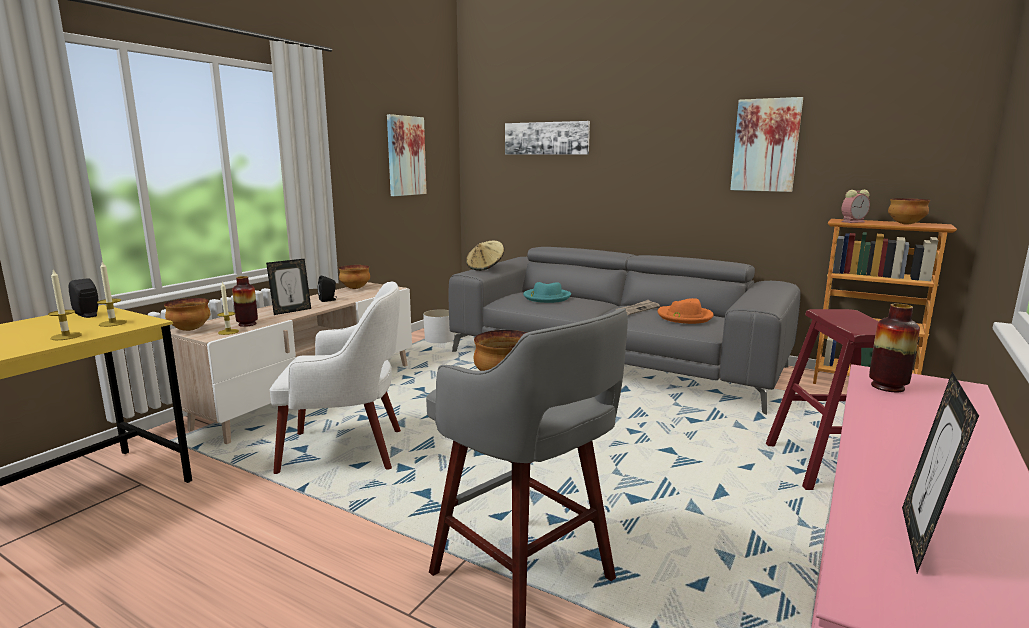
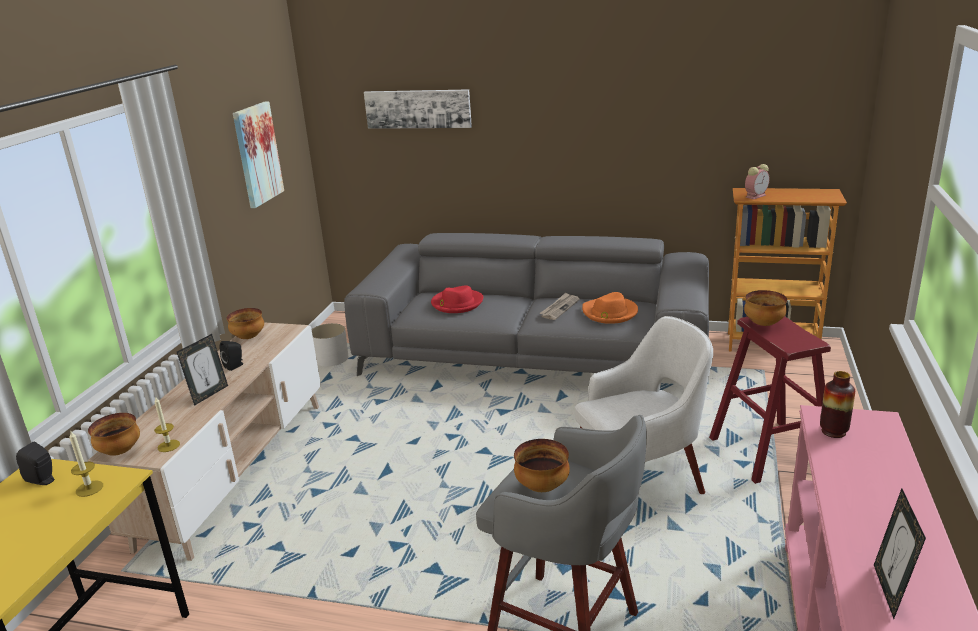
camera: 15 degrees left, 10 degrees up
candle [48,269,82,340] -> none
vase [232,276,258,327] -> none
white armchair [270,281,401,474] -> white armchair moved to [575,316,713,494]
beige hat [466,241,504,271] -> none
turquoise hat [523,282,571,303] -> red hat [431,286,483,313]
picture [730,97,803,192] -> none
bowl [888,198,930,225] -> bowl moved to [744,290,787,326]

